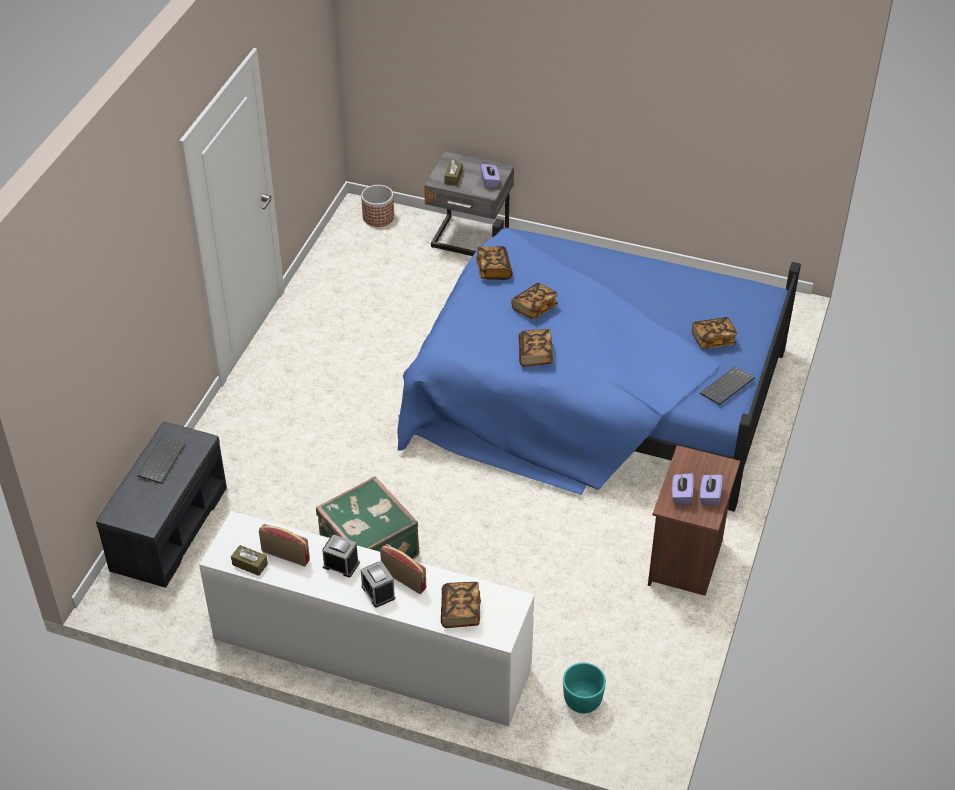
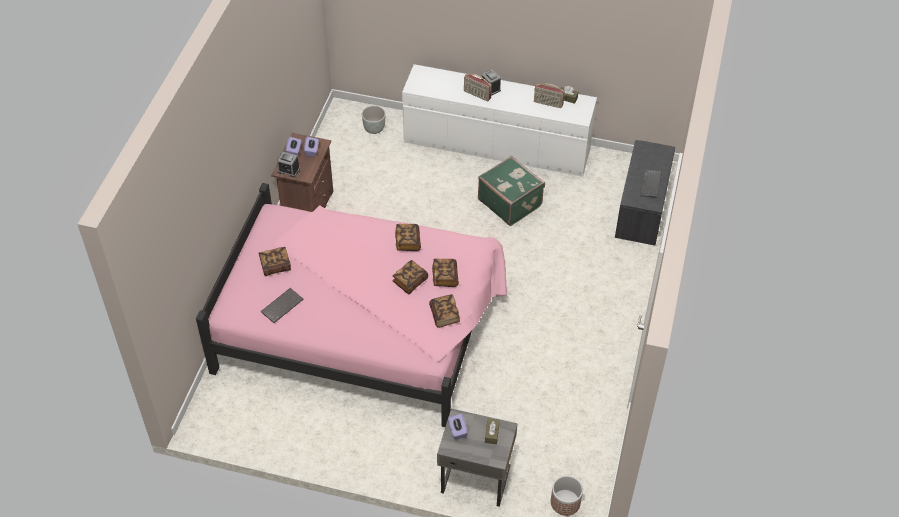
camera: 175 degrees right, 5 degrees up
alarm clock [322,534,360,577] -> alarm clock moved to [277,152,300,177]
blue bed [397,218,801,512] -> pink bed [196,183,509,427]
book [441,582,481,628] -> book moved to [432,259,459,287]
turquoise planter [563,663,606,713] -> grey planter [362,106,386,134]
keyboard [700,367,755,405] -> keyboard moved to [261,288,304,323]

